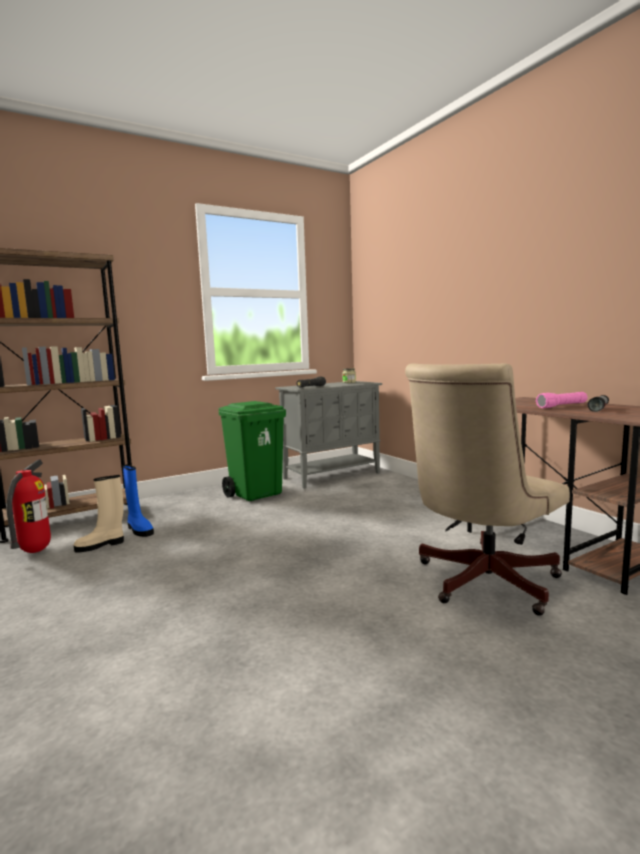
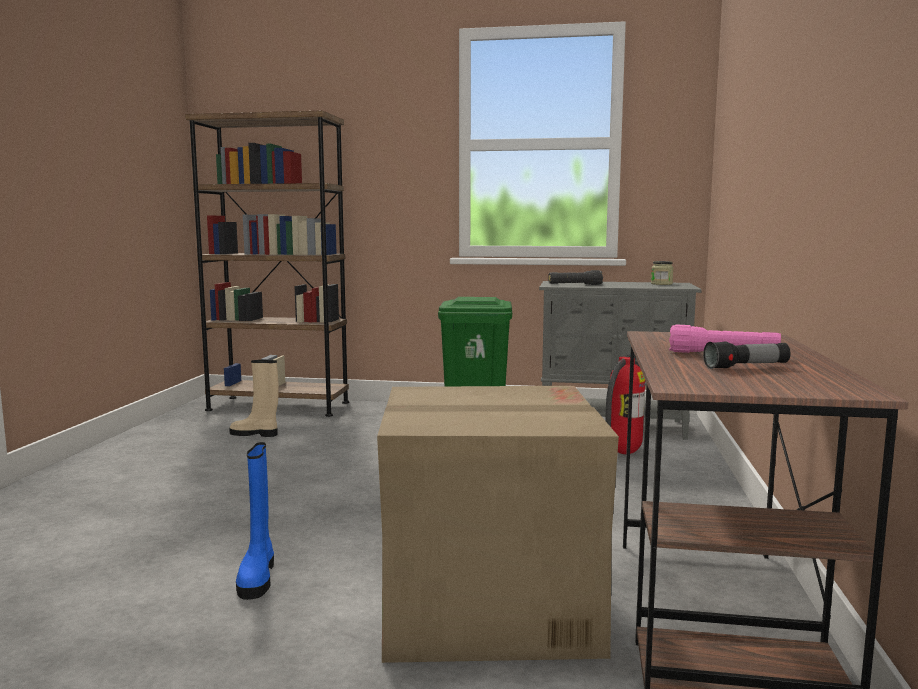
camera: 40 degrees right, 0 degrees up
fire extinguisher [7,459,51,553] -> fire extinguisher moved to [605,354,645,454]
blue boot [123,465,154,537] -> blue boot moved to [236,442,274,600]
beige office chair [405,363,570,616] -> cardboard box [377,386,619,663]

